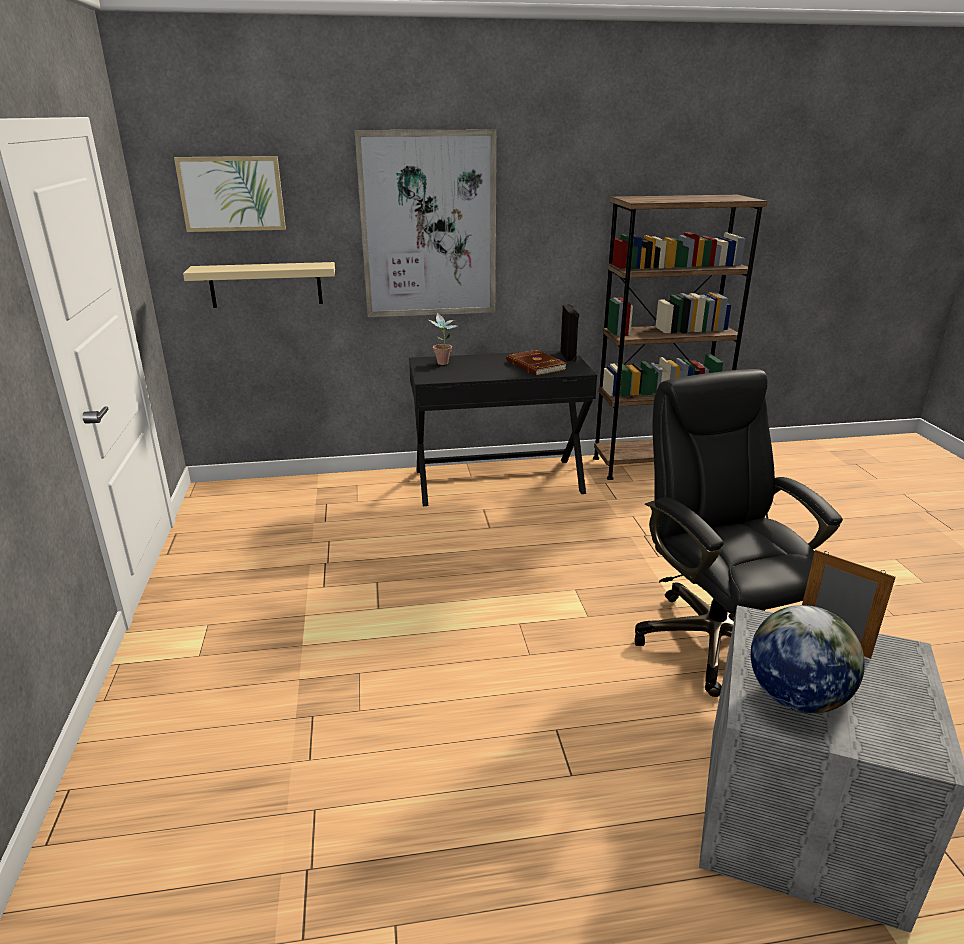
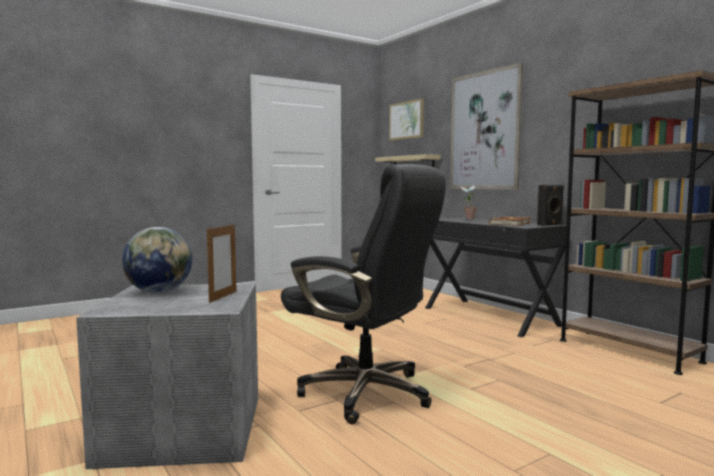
camera: 65 degrees right, 20 degrees down
black office chair [635,369,843,697] -> black office chair turned 75 degrees clockwise [281,164,446,424]

